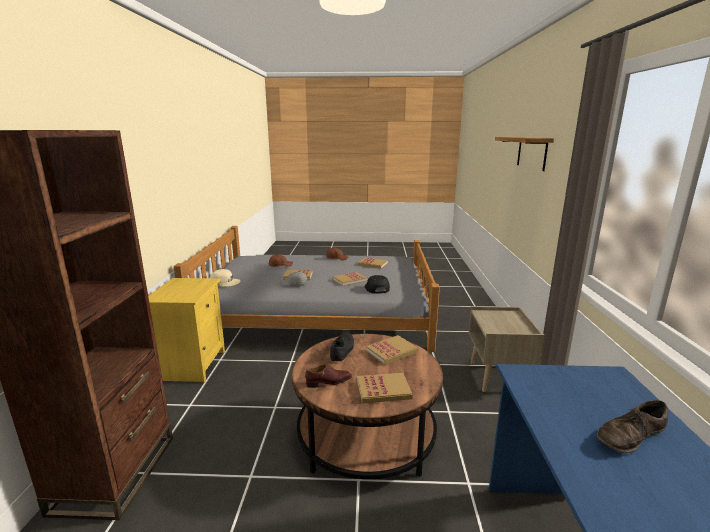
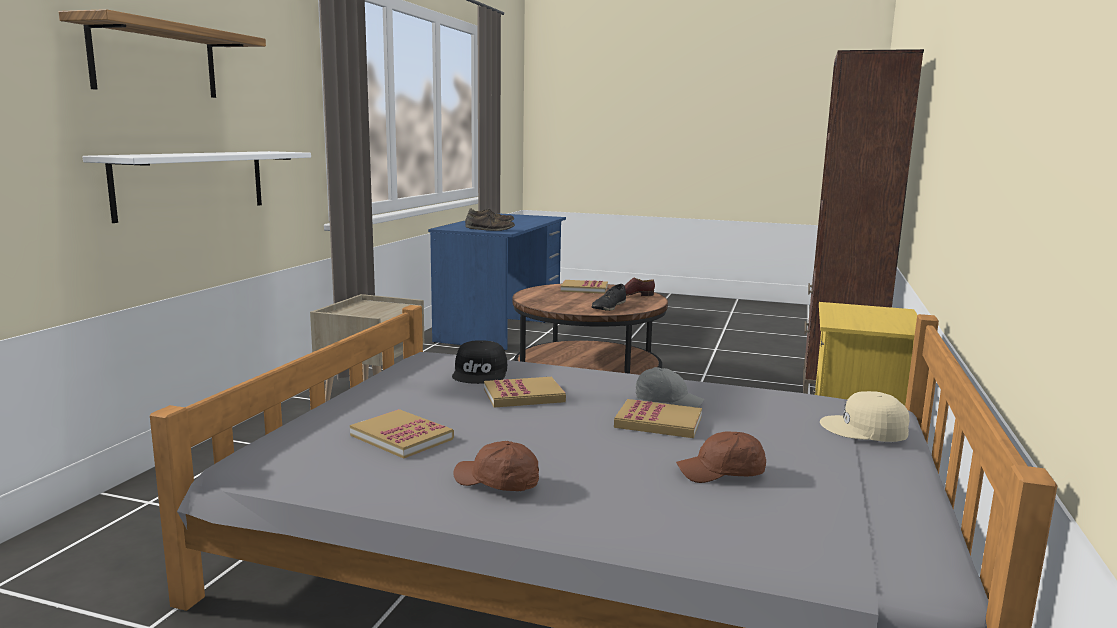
camera: 165 degrees left, 5 degrees down
book [366,335,419,365] -> none
none -> white shelf [82,151,311,223]
none -> brown shoe [465,213,515,231]

